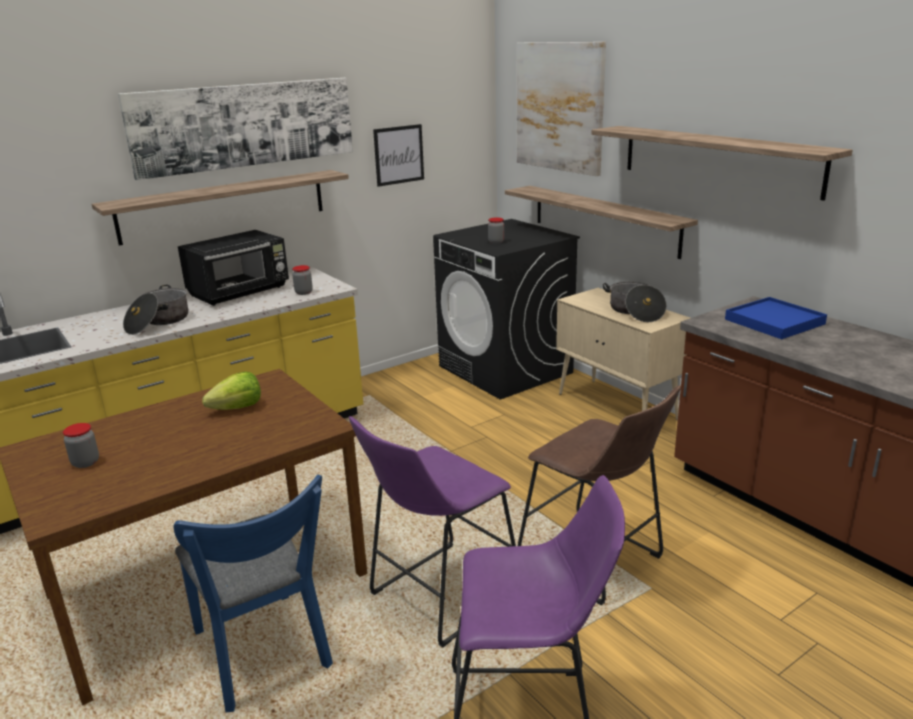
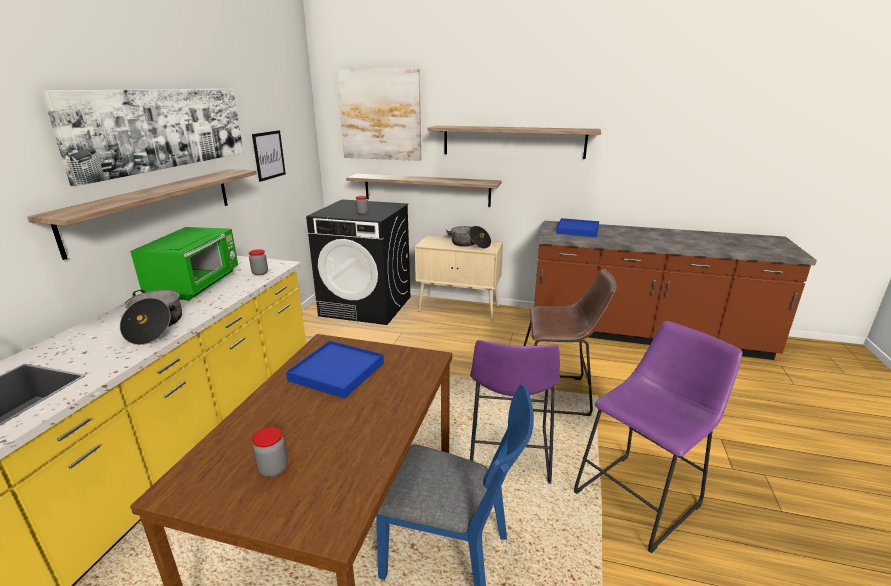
camera: 40 degrees left, 0 degrees up
black microwave [178,230,289,306] -> green microwave [130,227,238,301]
lettuce [202,372,261,410] -> blue tray [286,341,384,399]

